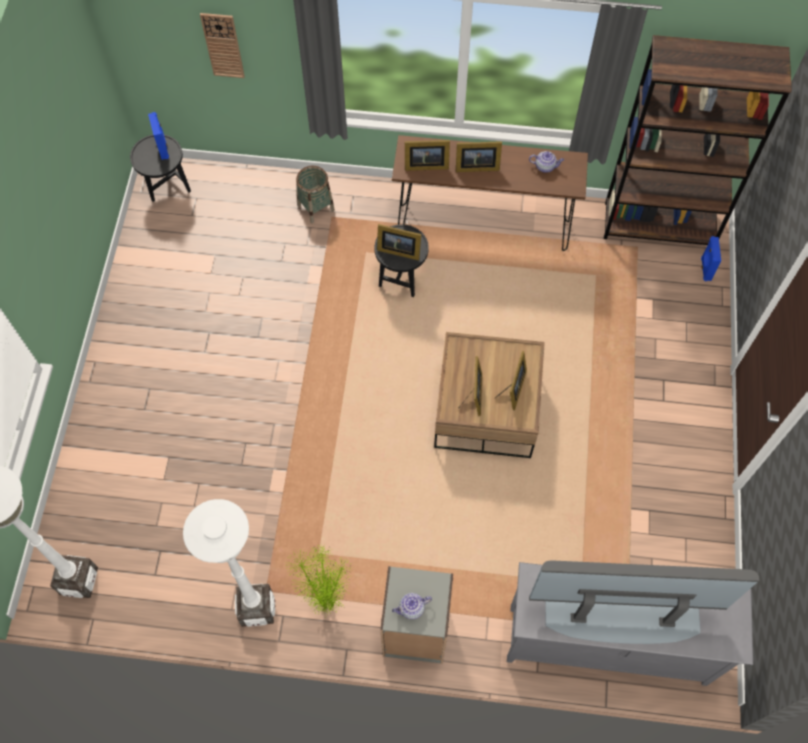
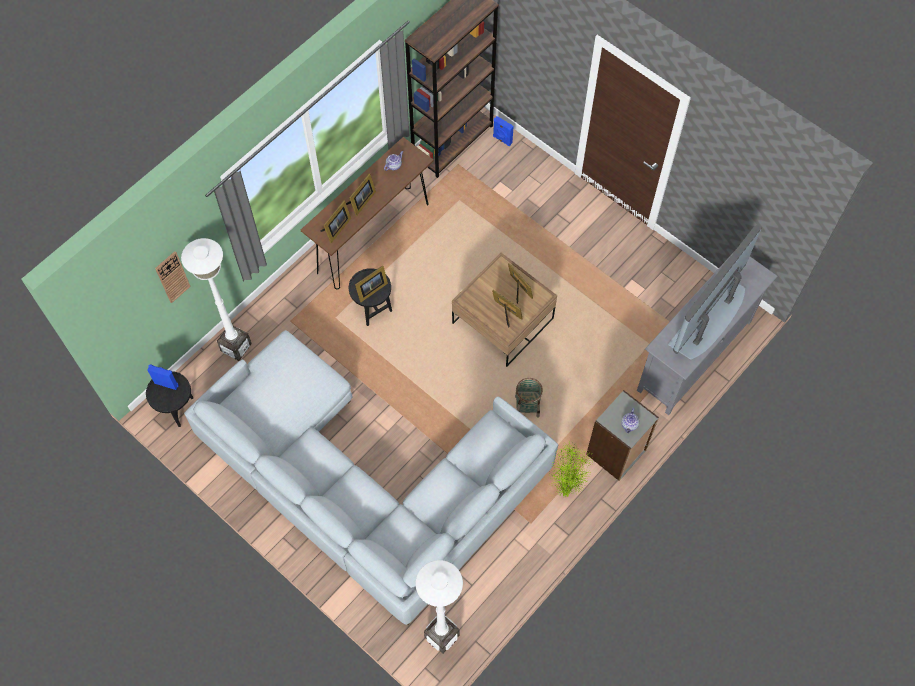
camera: 55 degrees left, 0 degrees up
white floor lamp [183,499,275,627] -> white floor lamp moved to [181,238,252,361]
basket [296,166,335,223] -> basket moved to [515,378,543,418]
none -> grey sofa [184,330,558,625]

